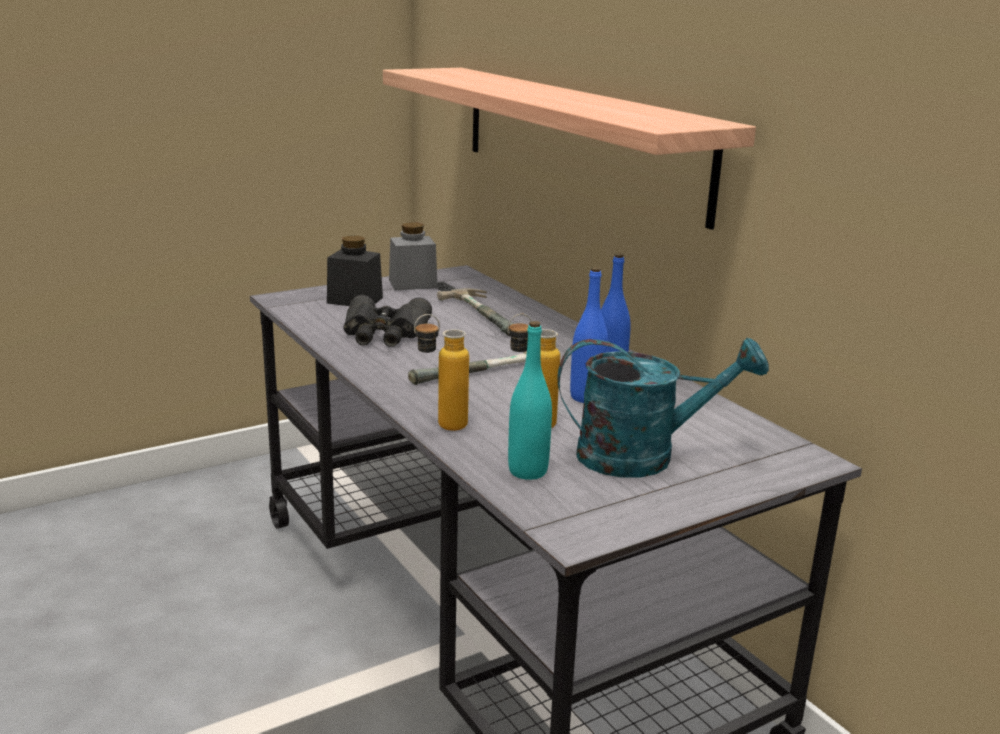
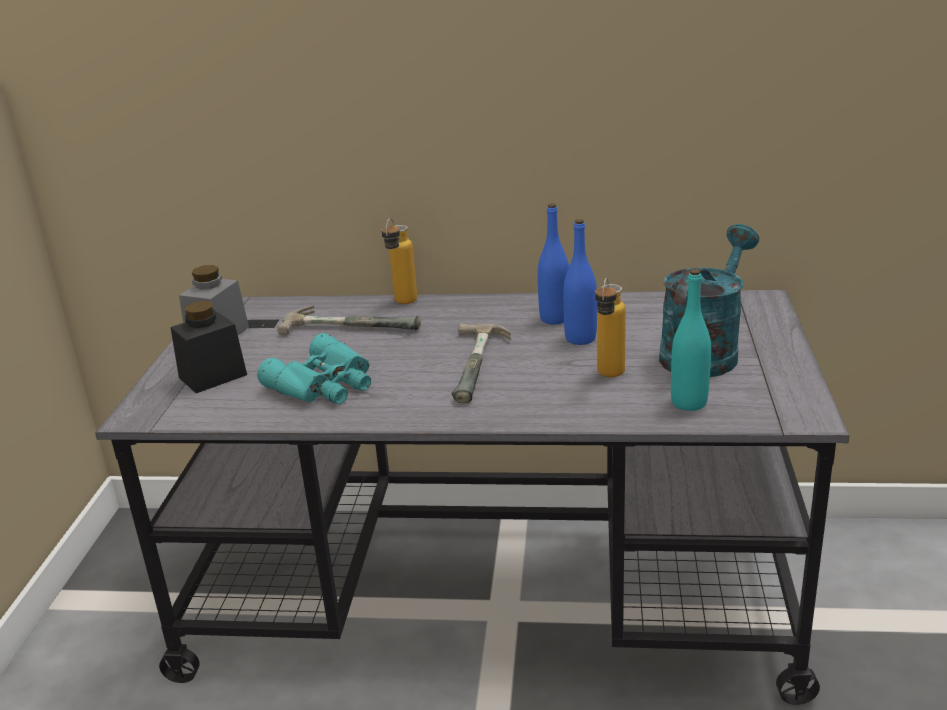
camera: 50 degrees left, 5 degrees up
black binoculars [343,295,432,347] -> turquoise binoculars [257,333,371,404]
shelf [383,68,756,230] -> none
bottle [414,314,469,431] -> bottle moved to [381,218,417,304]

